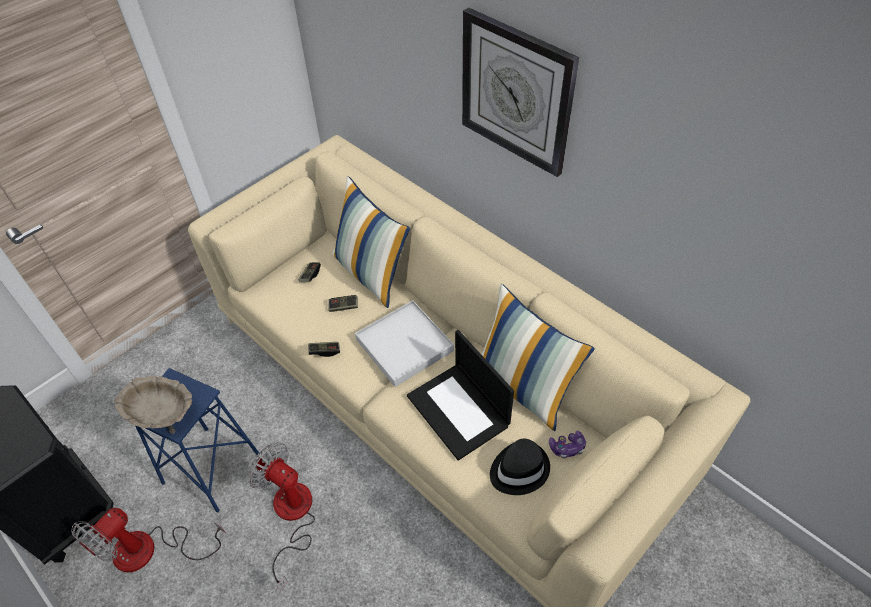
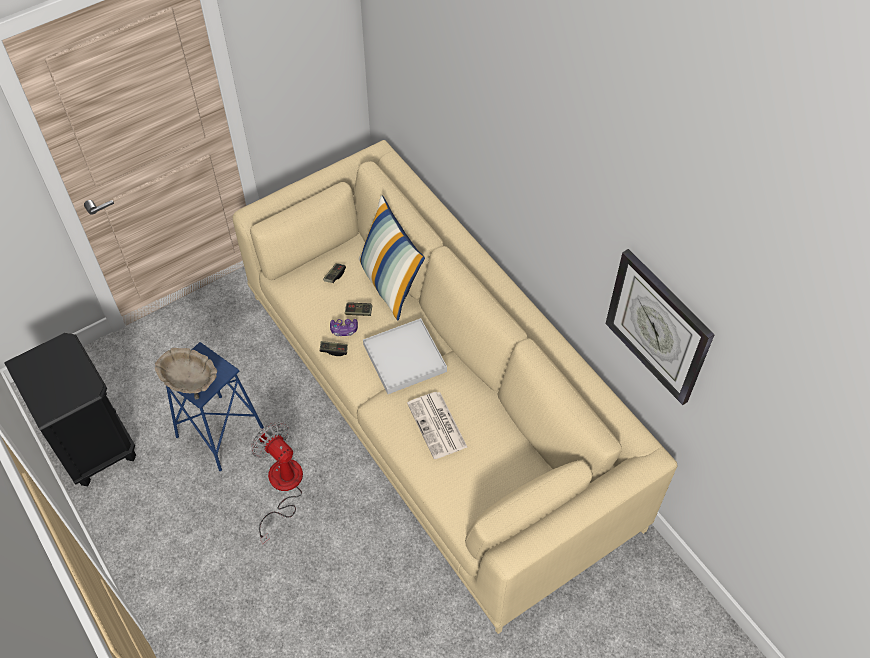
camera: 10 degrees right, 5 degrees up
fan [71,508,226,572] -> none
laptop [407,330,514,461] -> newspaper [407,392,467,459]
wall clock [462,8,579,177] -> wall clock moved to [606,249,715,405]
pillow [481,284,595,431] -> none
black hat [490,439,550,495] -> none
game controller [549,431,586,458] -> game controller moved to [330,319,358,336]

